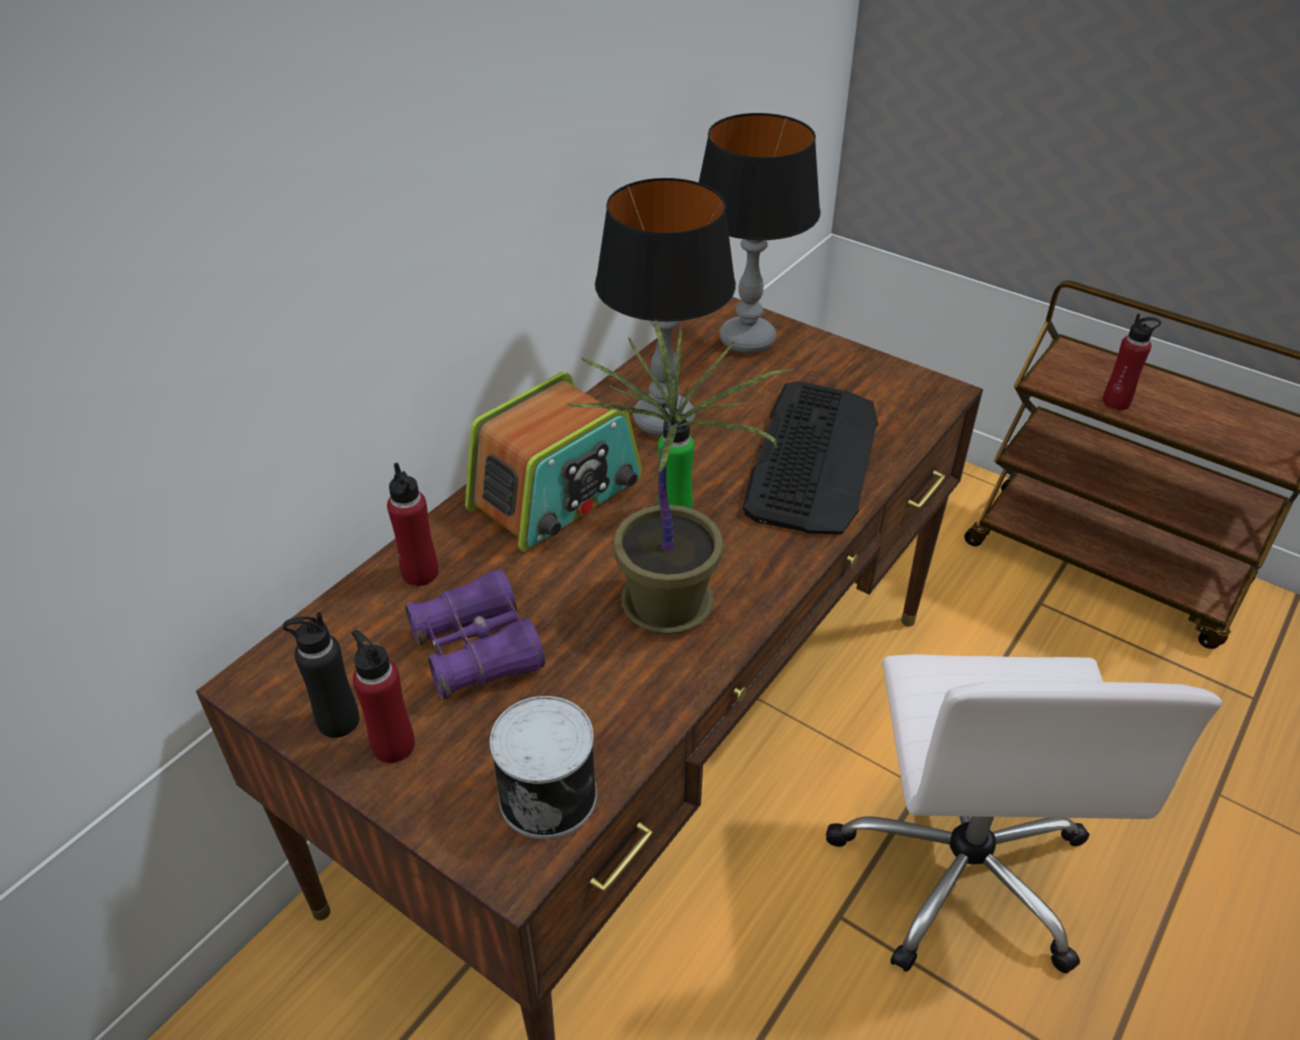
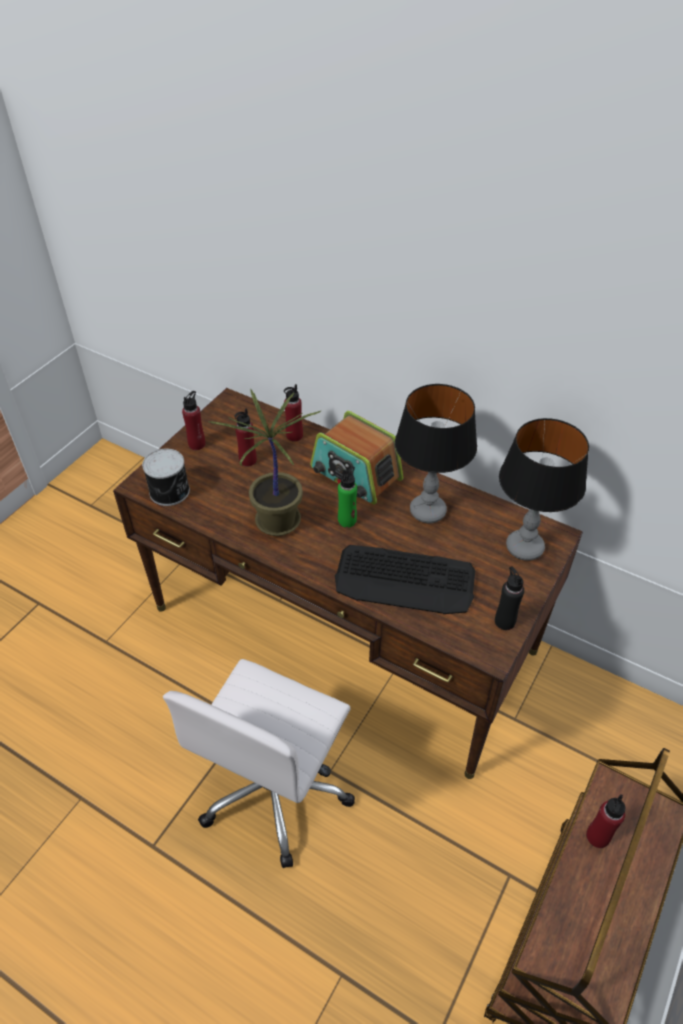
camera: 85 degrees right, 5 degrees up
black bottle [283,612,359,738] -> black bottle moved to [495,567,524,630]
purple binoculars [405,569,545,700] -> red bottle [234,409,257,466]
white office chair [826,654,1223,973] -> white office chair turned 60 degrees counterclockwise [163,659,355,868]

